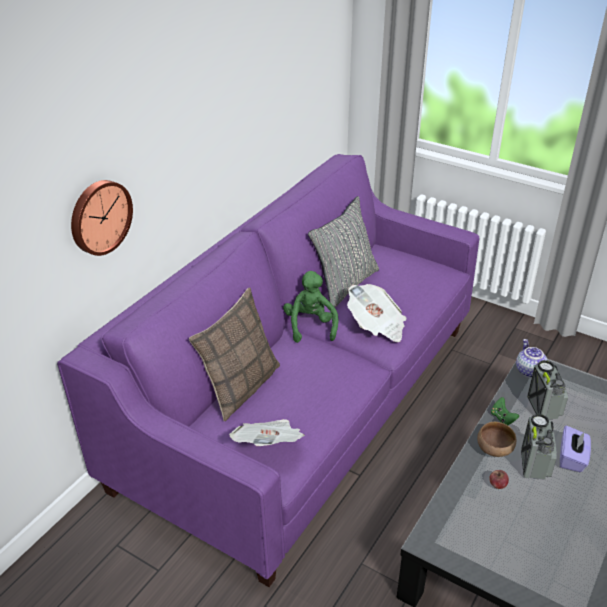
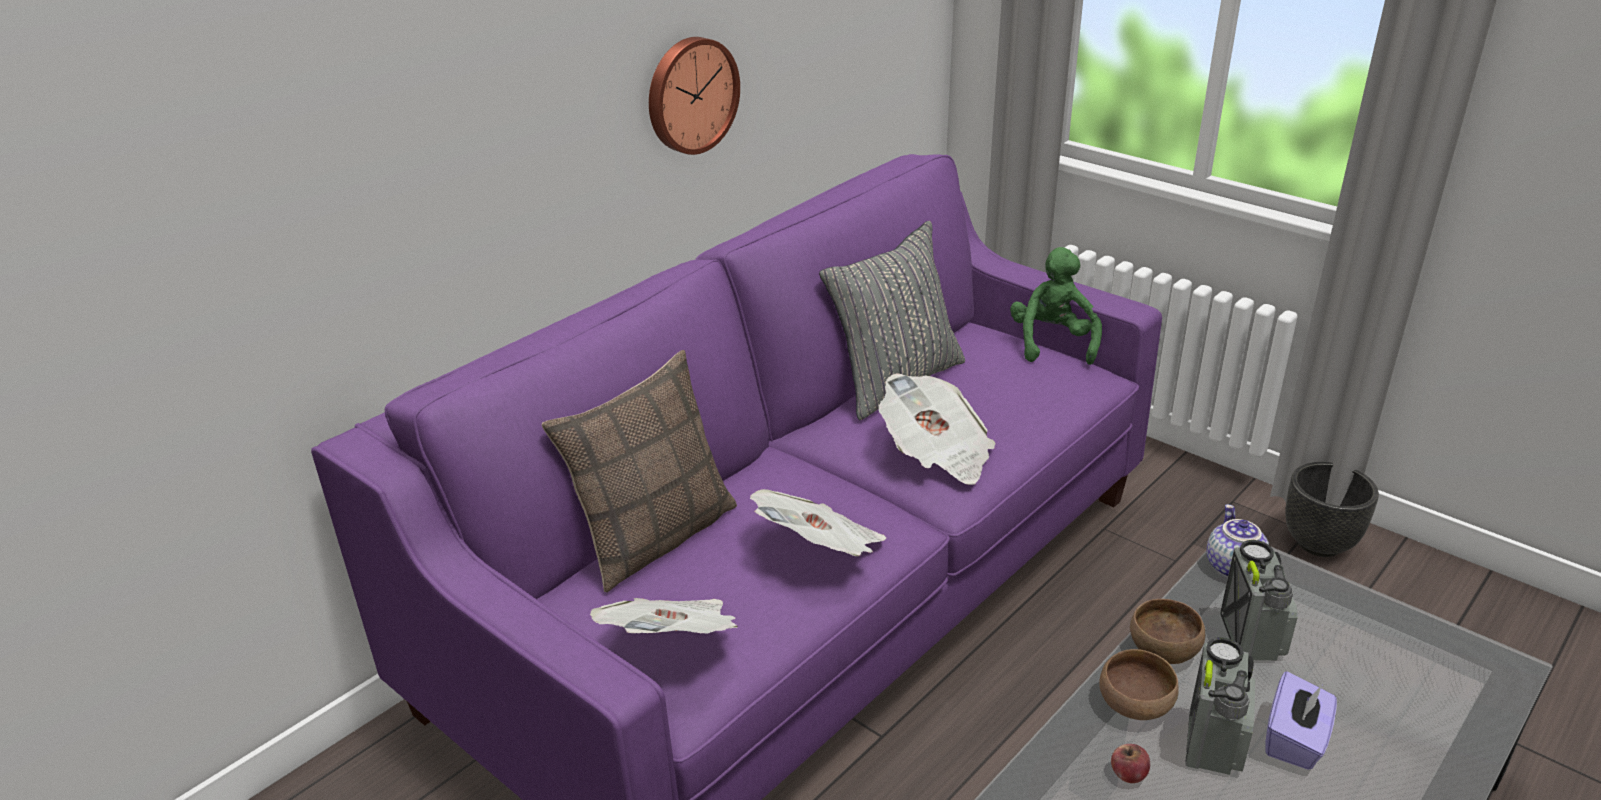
camera: 10 degrees right, 5 degrees down
wall clock [71,180,133,256] -> wall clock moved to [649,37,740,155]
green plush toy [283,271,338,343] -> green plush toy moved to [1010,247,1102,365]
green game controller [491,397,519,425] -> brown bowl [1130,599,1205,664]
none -> newspaper [750,489,886,557]
none -> black planter [1285,462,1379,557]

